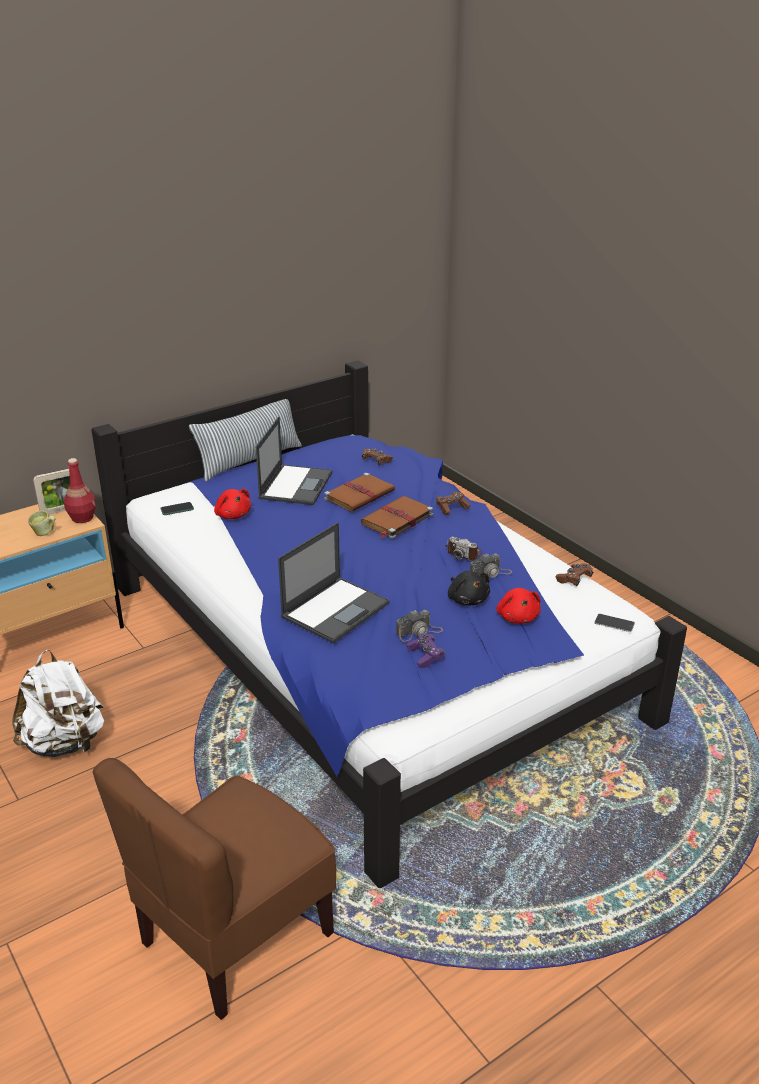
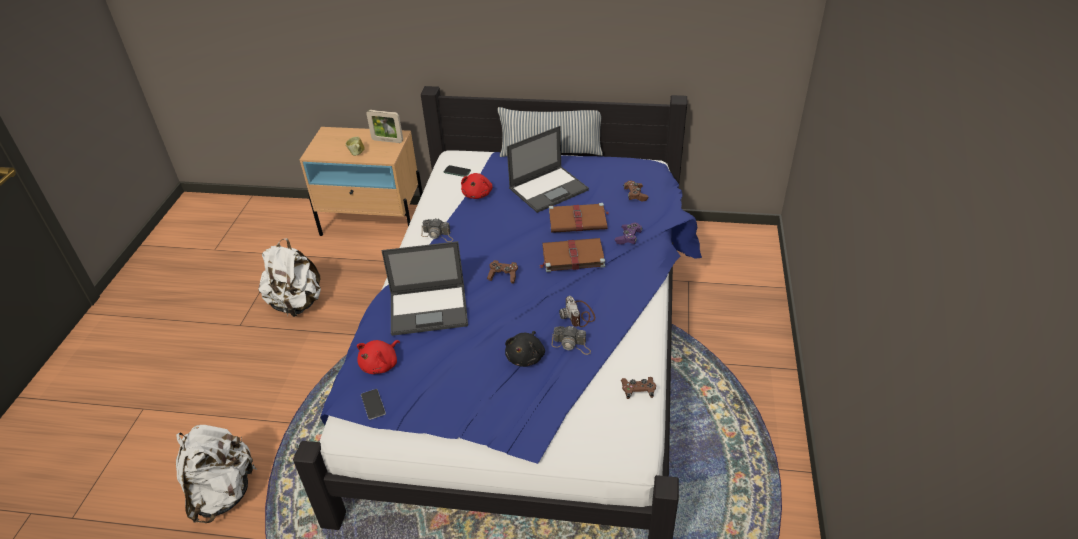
camera: 45 degrees right, 10 degrees up
red bottle [64,458,96,523] -> none
brown chair [93,758,336,1020] -> white backpack [176,425,258,523]
camera [396,610,443,642] -> camera moved to [421,218,453,242]
purple game controller [406,633,445,668] -> purple game controller moved to [615,222,642,245]
brown game controller [436,491,470,515] -> brown game controller moved to [487,260,518,283]
red plush toy [497,588,541,624] -> red plush toy moved to [357,340,400,374]
phone [594,614,635,632] -> phone moved to [361,389,386,420]

